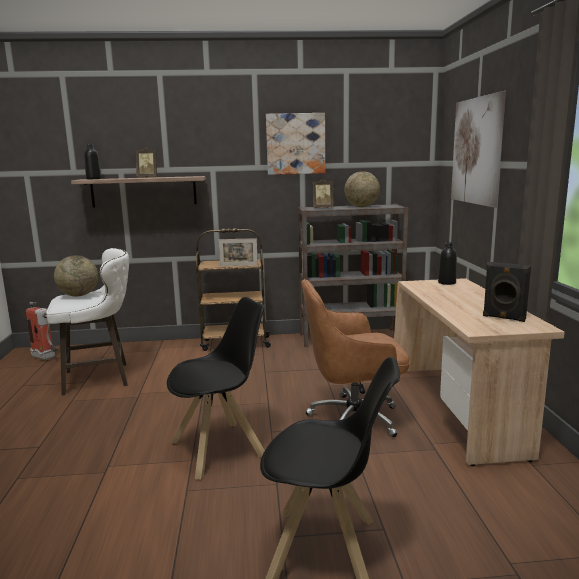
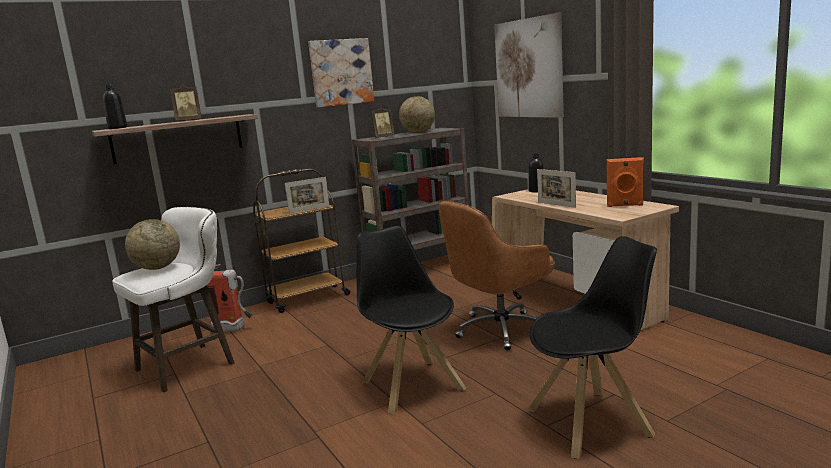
camera: 25 degrees left, 0 degrees up
fire extinguisher [26,302,57,360] -> fire extinguisher moved to [207,264,253,332]
black chair [167,297,265,480] -> black chair turned 60 degrees counterclockwise [356,226,466,414]
black speaker [483,262,531,322] -> orange speaker [607,157,644,207]
none -> picture frame [537,169,576,208]

